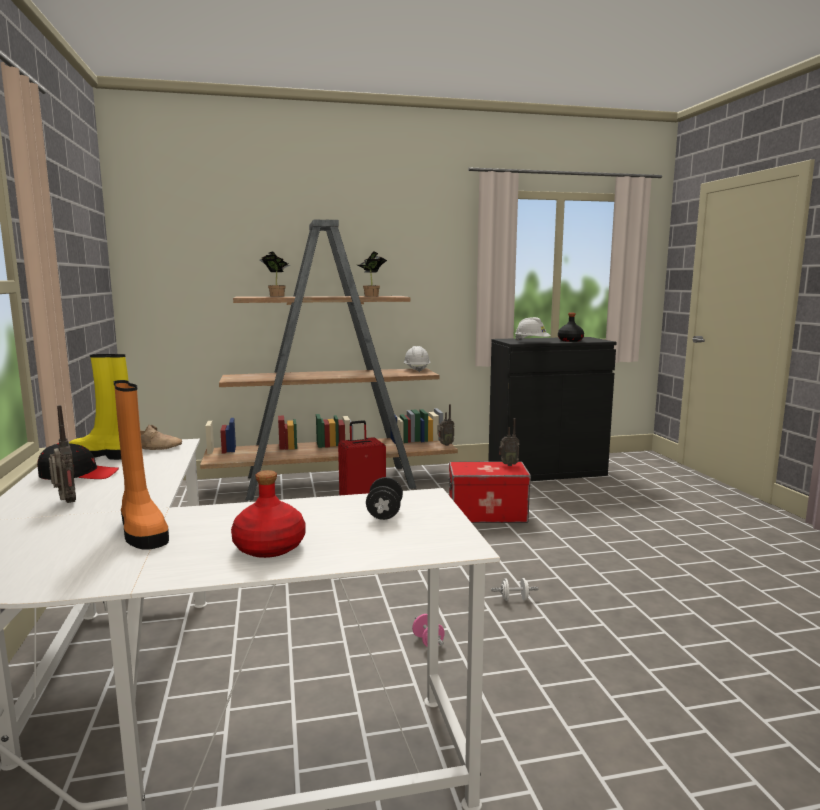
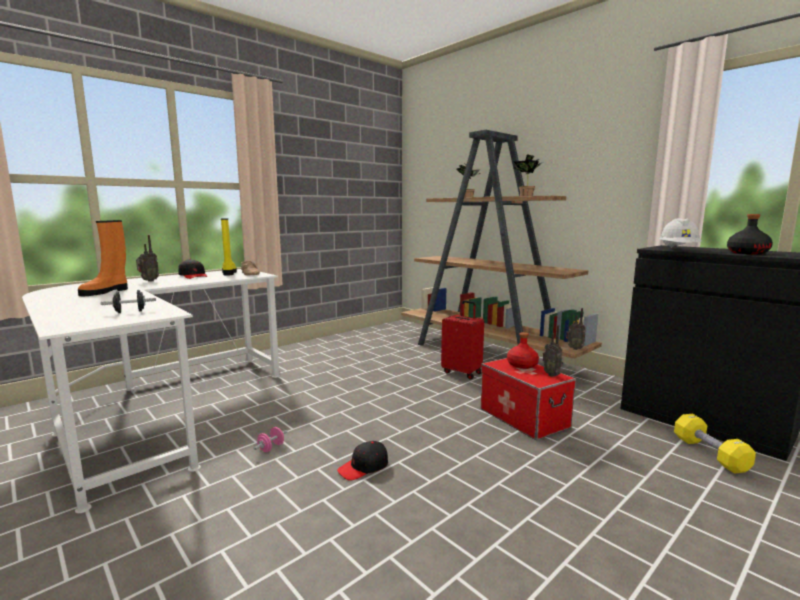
camera: 60 degrees right, 0 degrees up
red bottle [231,470,305,558] -> red bottle moved to [507,332,539,369]
white hard hat [403,346,431,372] -> none
white dumbbell [491,578,539,601] -> black cap [337,441,388,481]
none -> yellow dumbbell [674,414,756,474]

